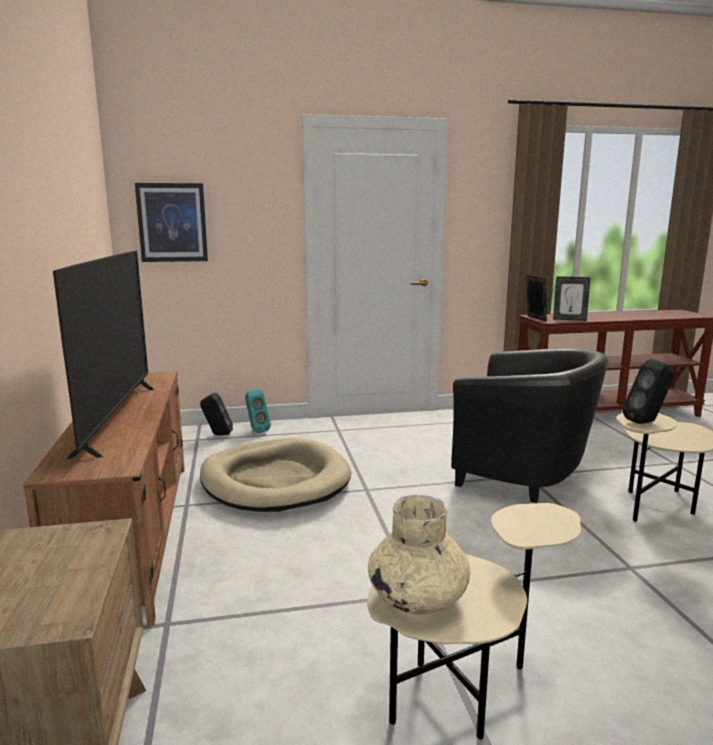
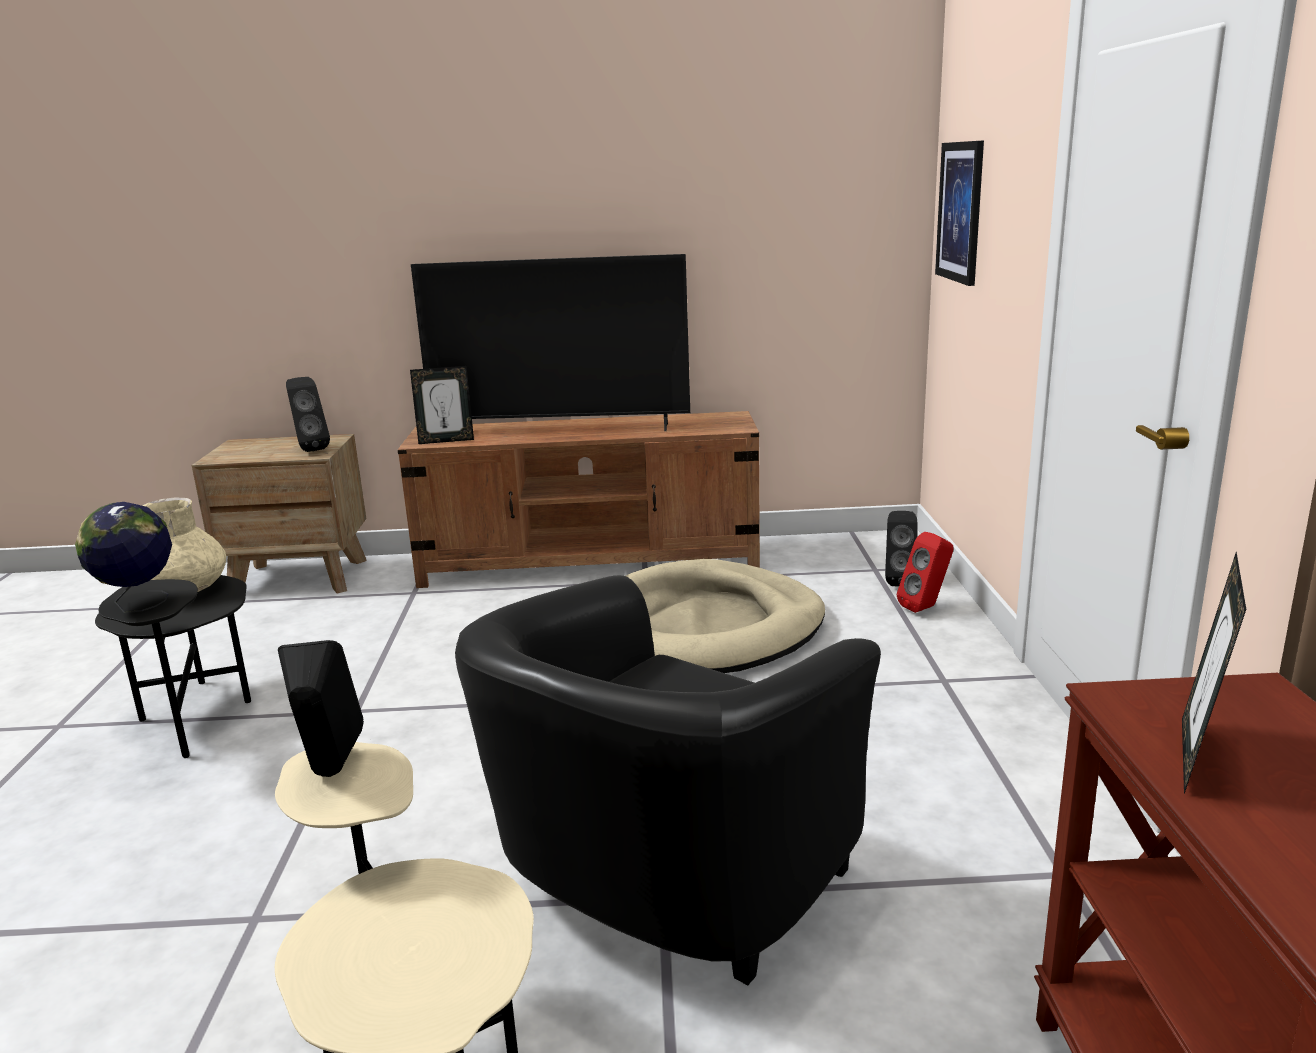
camera: 100 degrees right, 5 degrees up
turquoise speaker [245,389,271,433] -> red speaker [897,532,954,613]
beige side table [367,503,581,739] -> black side table [95,575,251,758]
picture frame [526,275,547,322] -> picture frame moved to [410,366,474,444]
none -> globe [75,502,172,613]
none -> black speaker [286,377,330,452]

